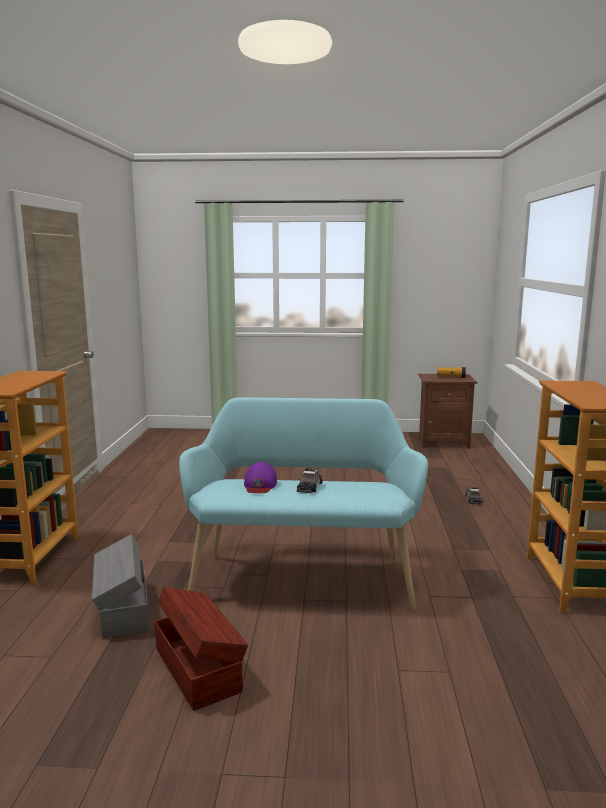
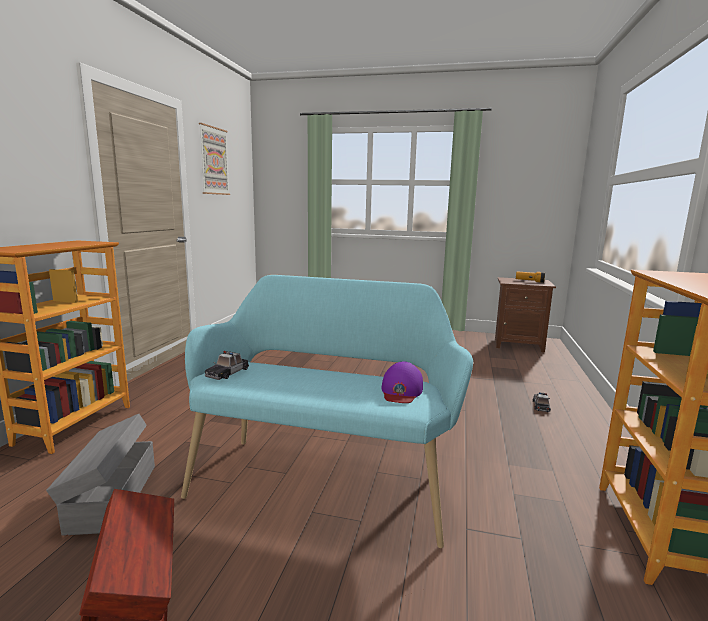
camera: 10 degrees right, 0 degrees up
purple cap [244,462,277,493] -> purple cap moved to [381,362,423,403]
toy car [297,468,323,493] -> toy car moved to [205,351,249,380]
none -> picture [199,123,230,195]

